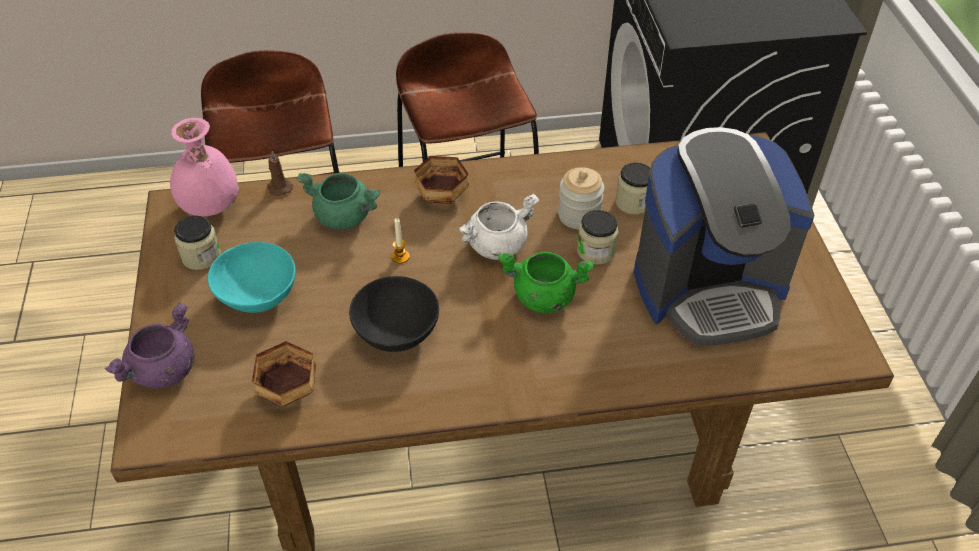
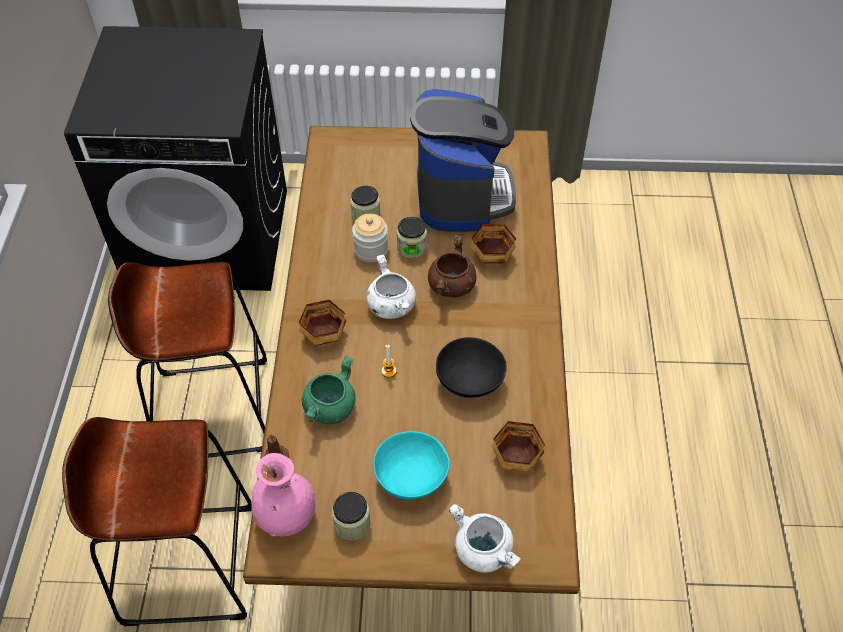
camera: 80 degrees left, 5 degrees up
purple cooking pot [104,302,195,389] -> white cooking pot [449,504,521,573]
green cooking pot [498,252,594,313] -> brown cooking pot [428,235,476,297]
none -> bowl [471,224,516,263]

